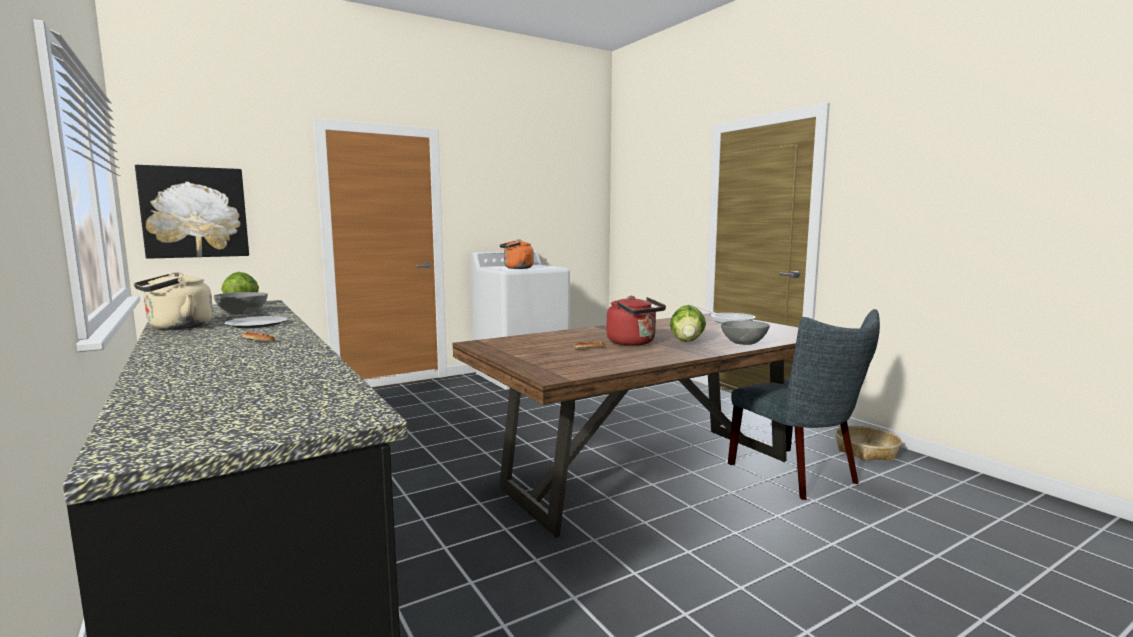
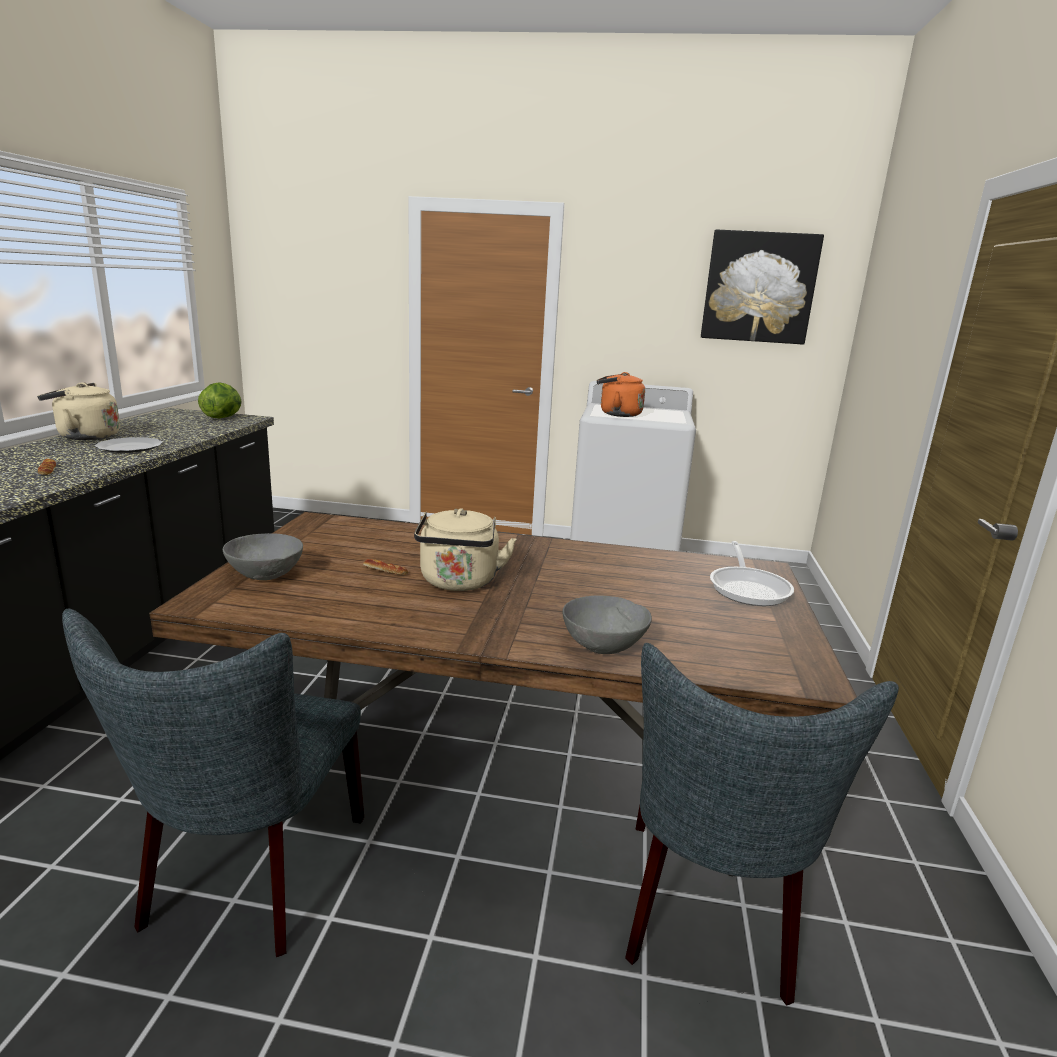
camera: 40 degrees right, 10 degrees up
picture [135,165,249,259] -> picture moved to [701,229,824,345]
grey bowl [214,292,268,314] -> grey bowl moved to [223,533,303,580]
red kettle [607,296,666,346] -> beige kettle [414,508,516,591]
lettuce [670,305,706,342] -> none
basket [835,425,902,461] -> none
none -> grey chair [62,609,364,957]

